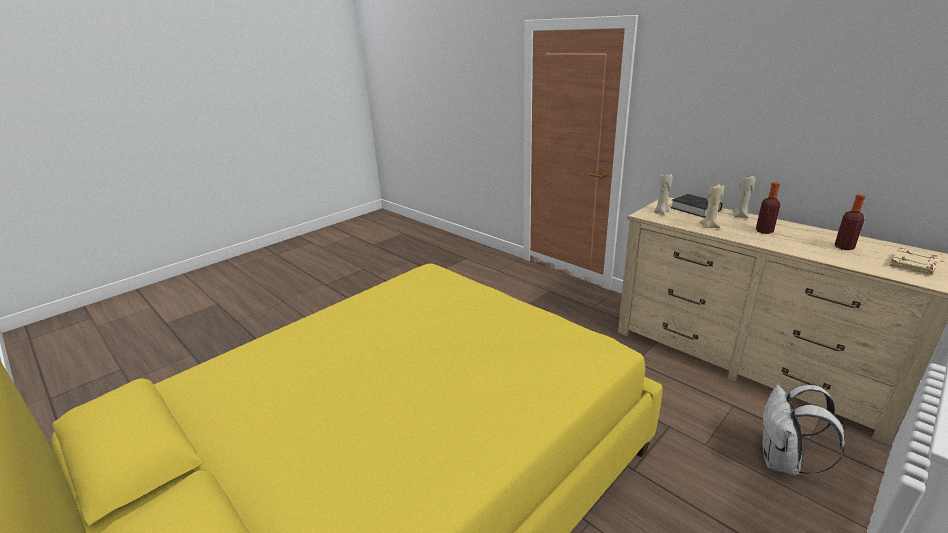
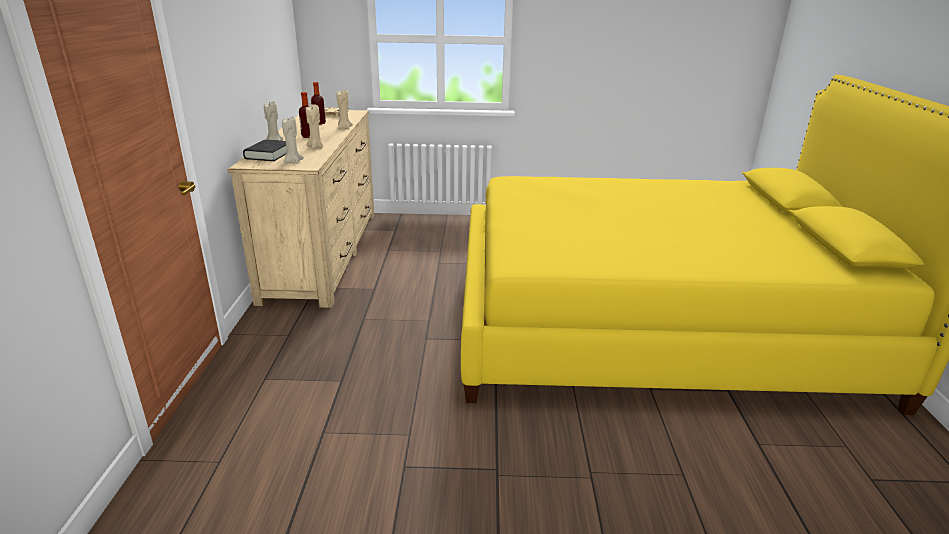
camera: 135 degrees left, 0 degrees up
white backpack [762,384,845,476] -> none
none -> beige candle [337,90,353,129]

